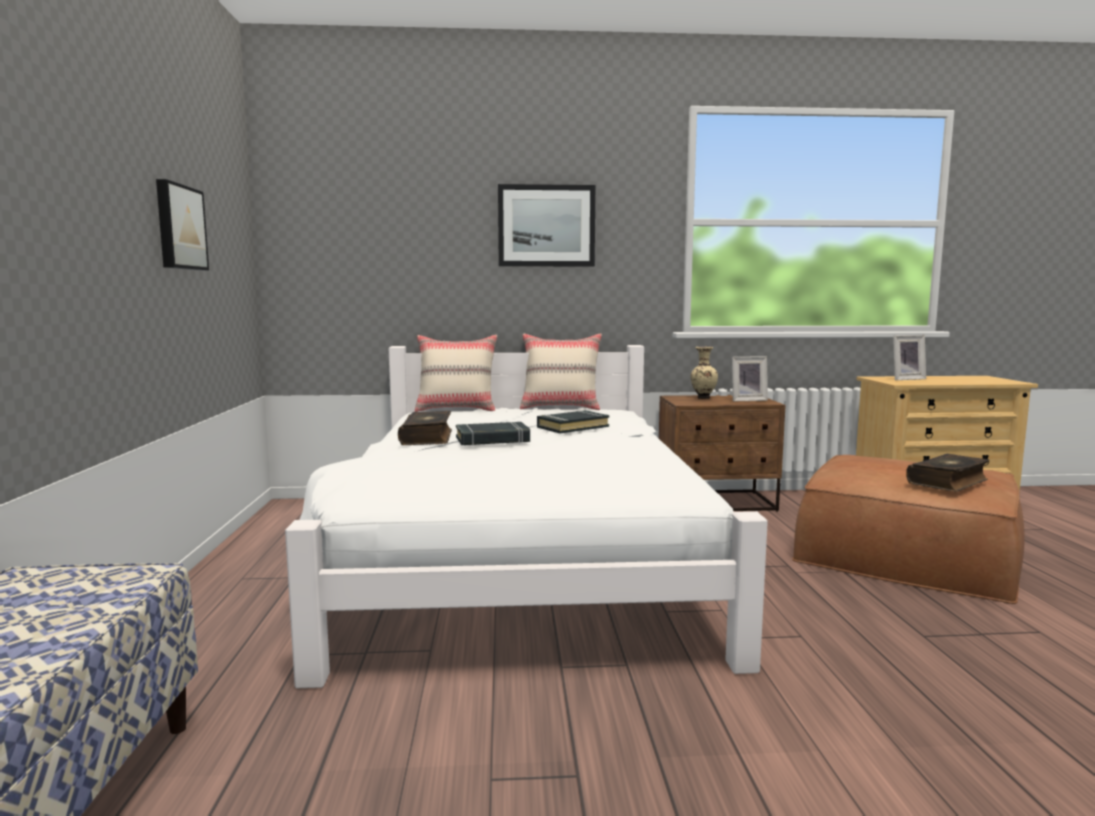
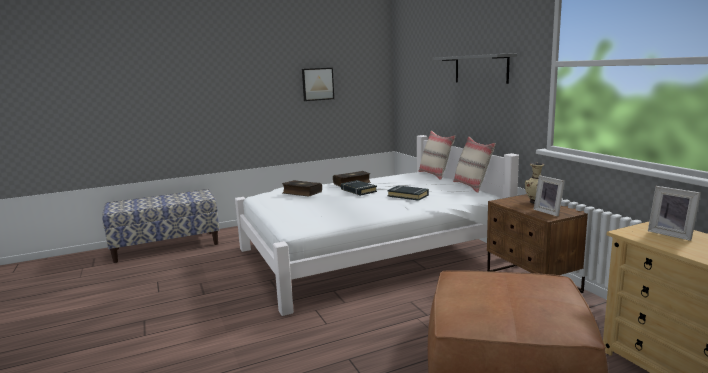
camera: 70 degrees right, 5 degrees up
picture [498,184,595,266] -> grey shelf [433,53,517,84]
book [906,454,989,492] -> book moved to [282,180,322,197]

